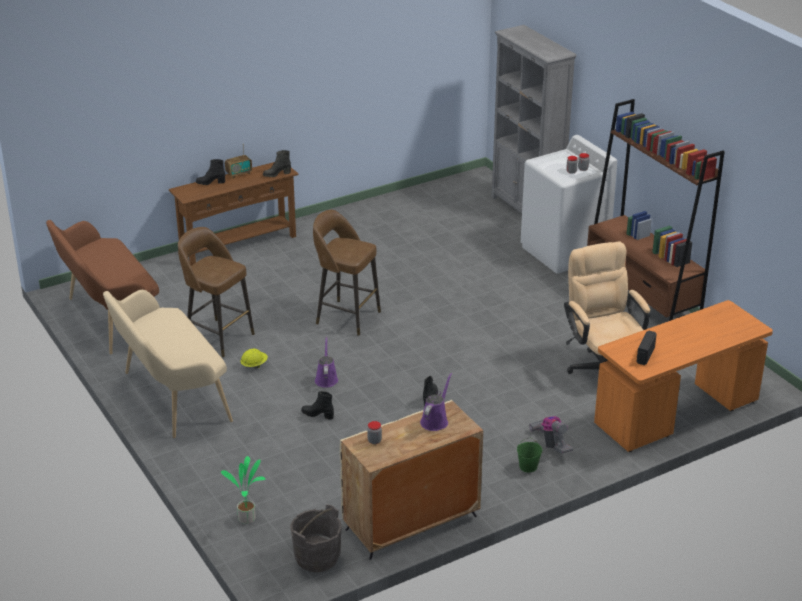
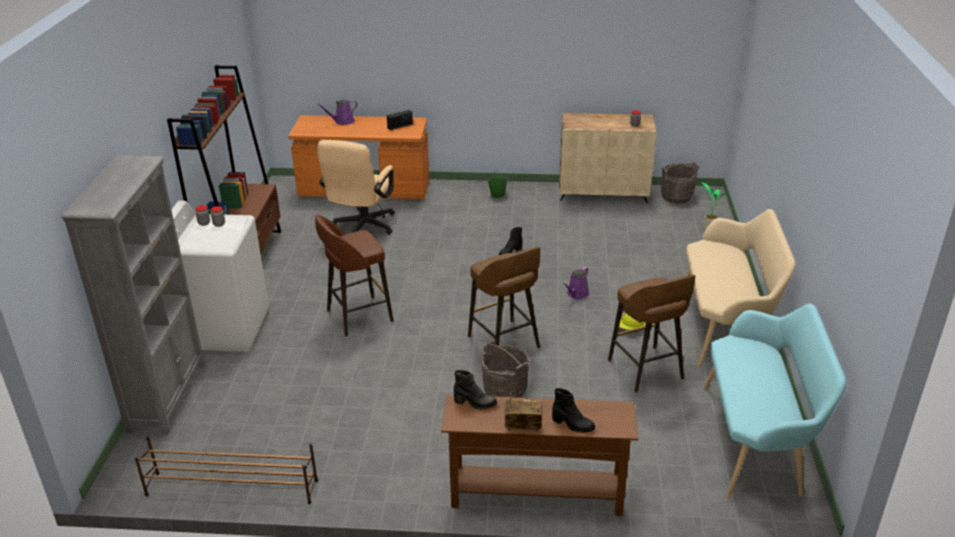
camera: 145 degrees left, 0 degrees up
brown bench [46,220,159,354] -> turquoise bench [704,304,846,498]
black boot [301,391,334,420] -> none
purple watering can [420,373,452,431] -> purple watering can moved to [317,100,357,125]
vacuum cleaner [529,416,573,453] -> none
none -> brown shoe rack [135,436,318,504]
none -> brown stool [315,215,394,336]
none -> grey bucket [481,340,530,398]

